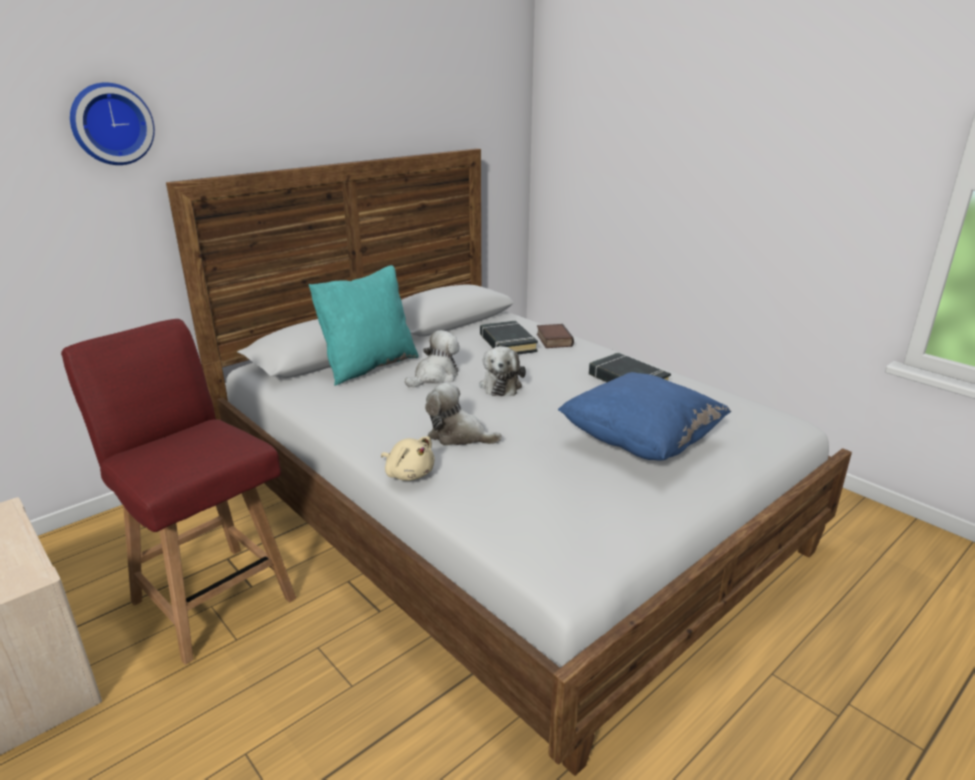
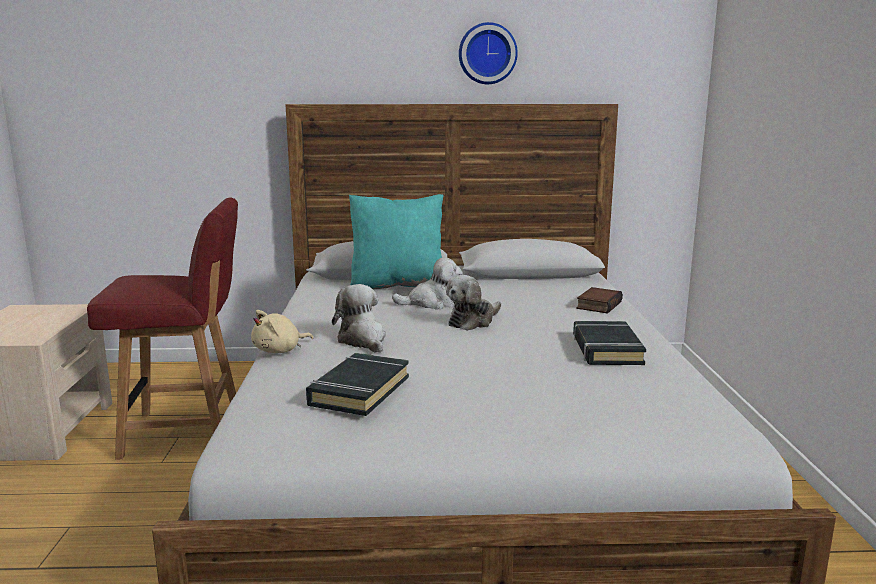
camera: 40 degrees right, 10 degrees down
red chair [61,319,296,665] -> red chair turned 90 degrees clockwise [87,198,238,460]
wall clock [70,82,155,165] -> wall clock moved to [459,22,518,84]
beige plush toy [381,437,434,481] -> beige plush toy turned 60 degrees clockwise [251,310,313,353]
black book [480,321,538,355] -> black book moved to [306,353,409,416]
blue pillow [558,372,731,461] -> none

